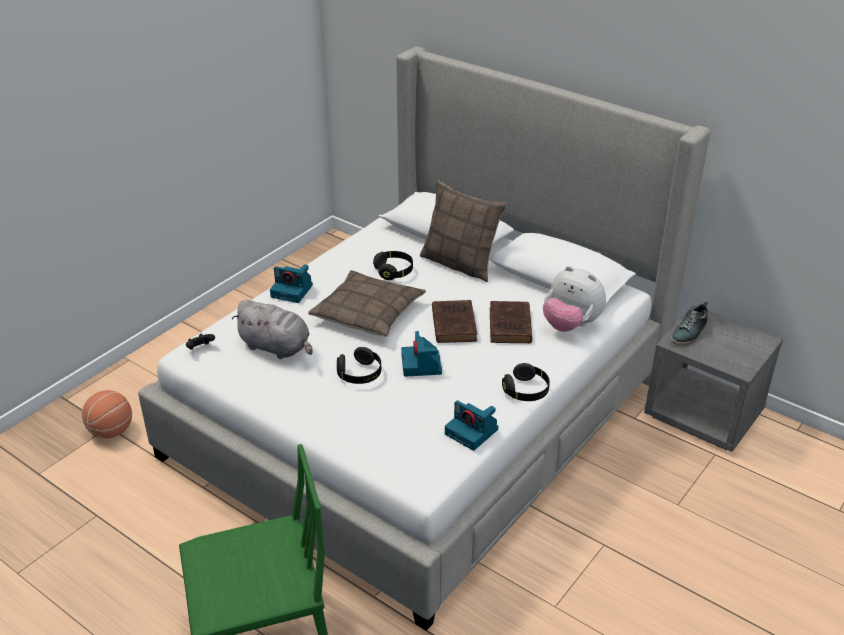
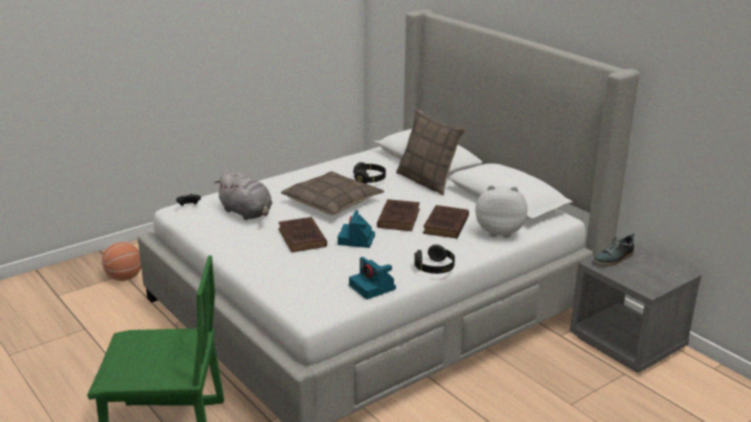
camera: 15 degrees right, 10 degrees down
camera [270,264,313,303] -> none
black headphones [337,347,381,384] -> brown book [278,217,327,252]
plush toy [543,266,606,332] -> plush toy turned 135 degrees clockwise [475,185,528,238]

